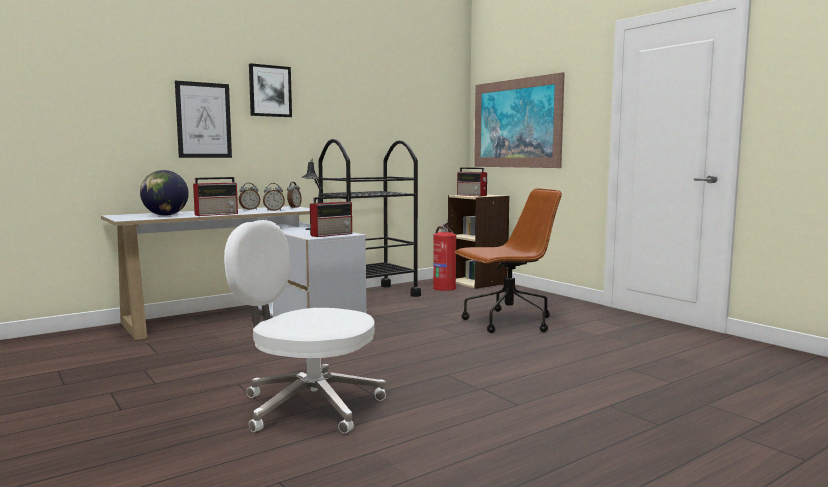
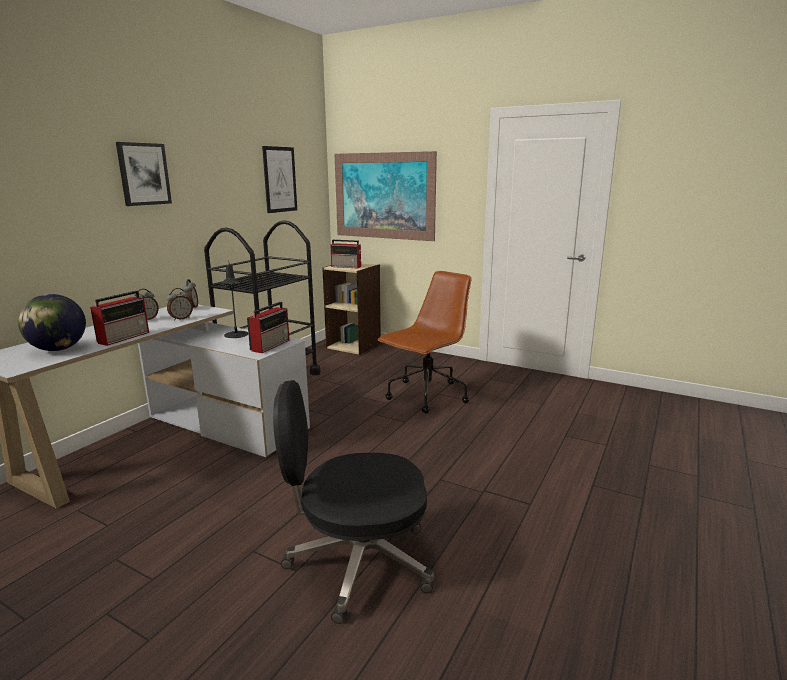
camera: 25 degrees left, 10 degrees up
picture [175,81,232,158] -> picture moved to [262,146,297,213]
white office chair [224,220,386,434] -> black office chair [273,380,434,624]
fire extinguisher [433,221,456,291] -> none

